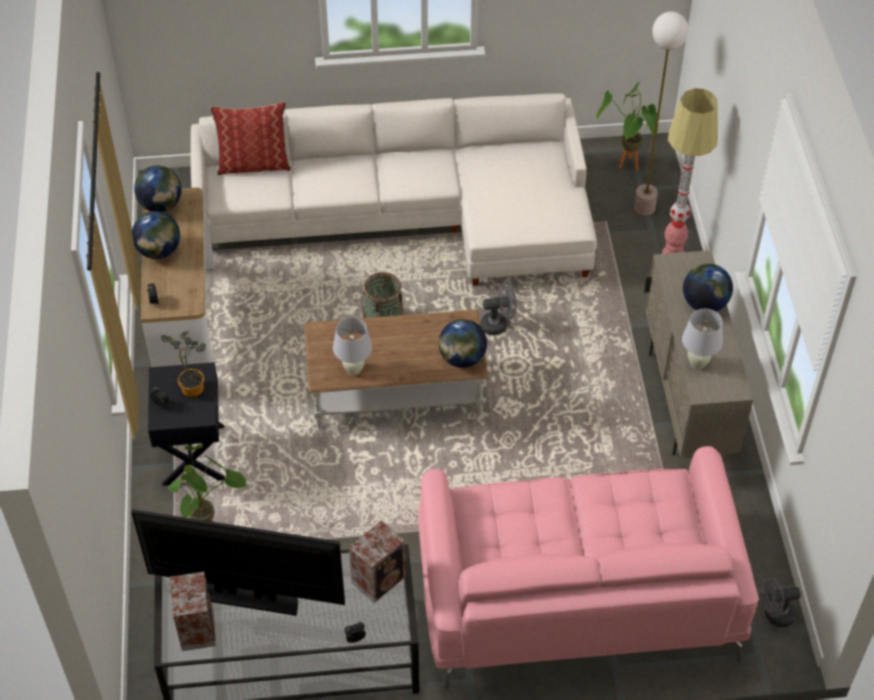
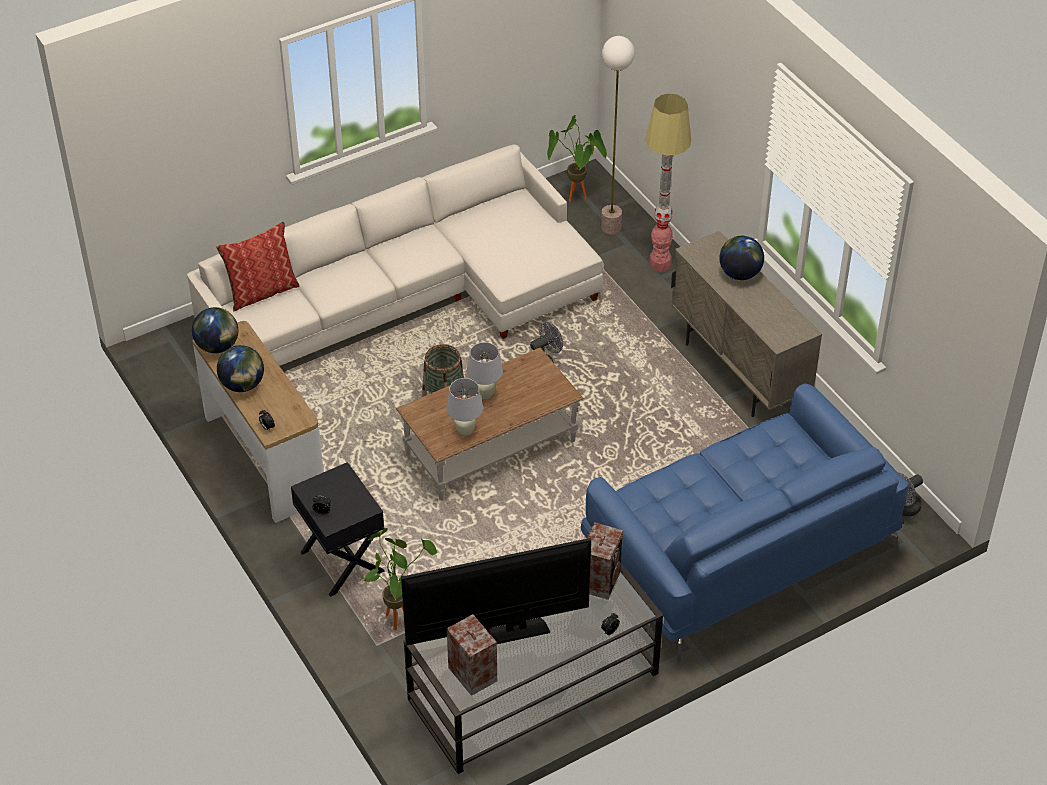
camera: 25 degrees left, 5 degrees down
potted plant [161,331,206,397] -> none
pink sofa [418,446,759,690] -> blue sofa [581,384,909,663]
globe [439,319,487,368] -> none
white table lamp [682,309,723,369] -> white table lamp moved to [467,342,503,399]

